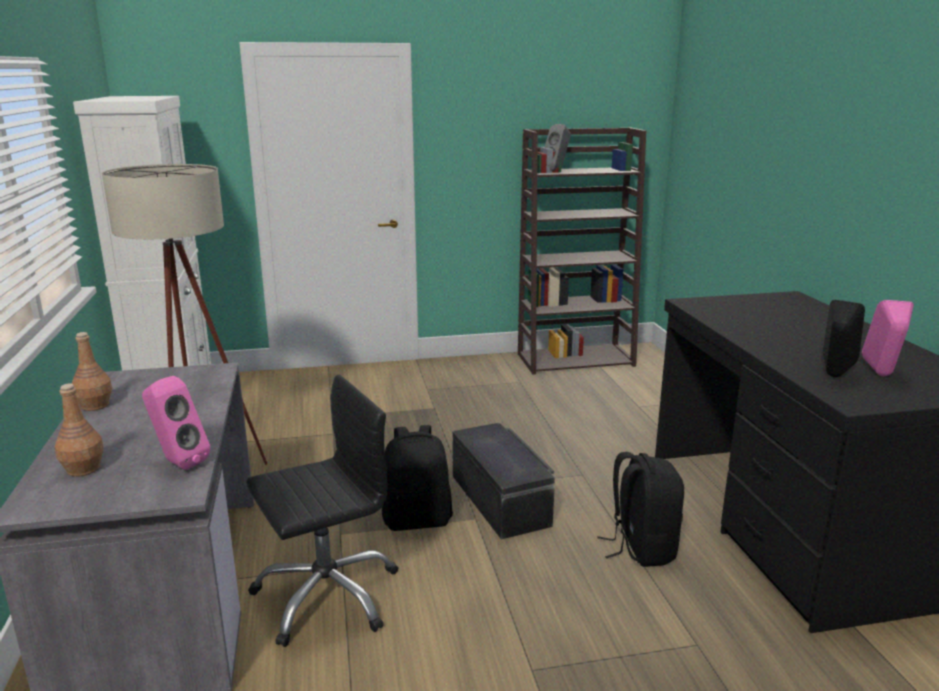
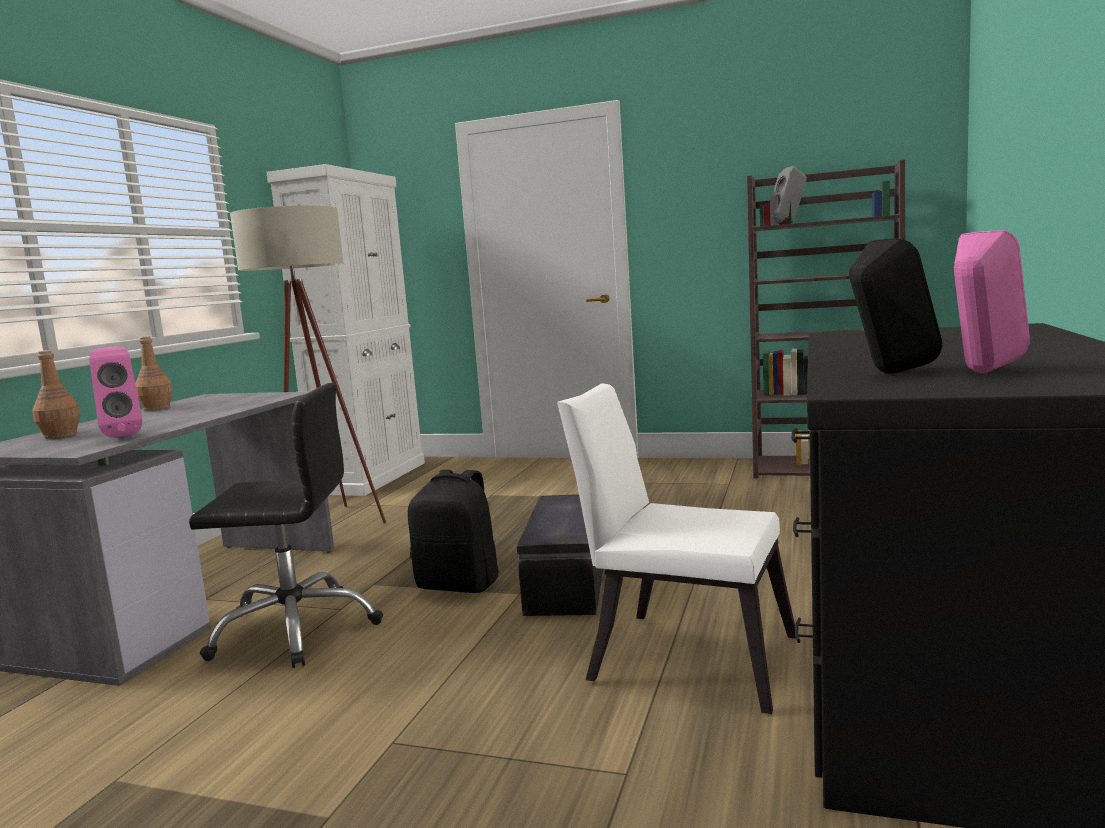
camera: 30 degrees right, 10 degrees down
black backpack [597,452,684,567] -> white chair [557,383,796,714]

